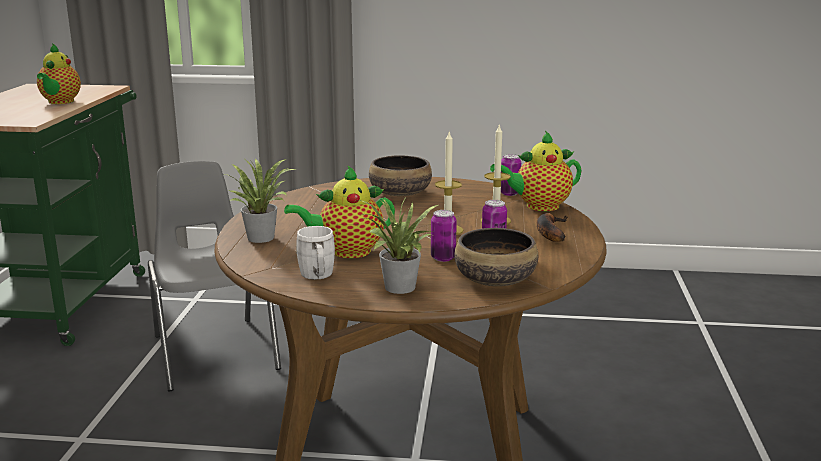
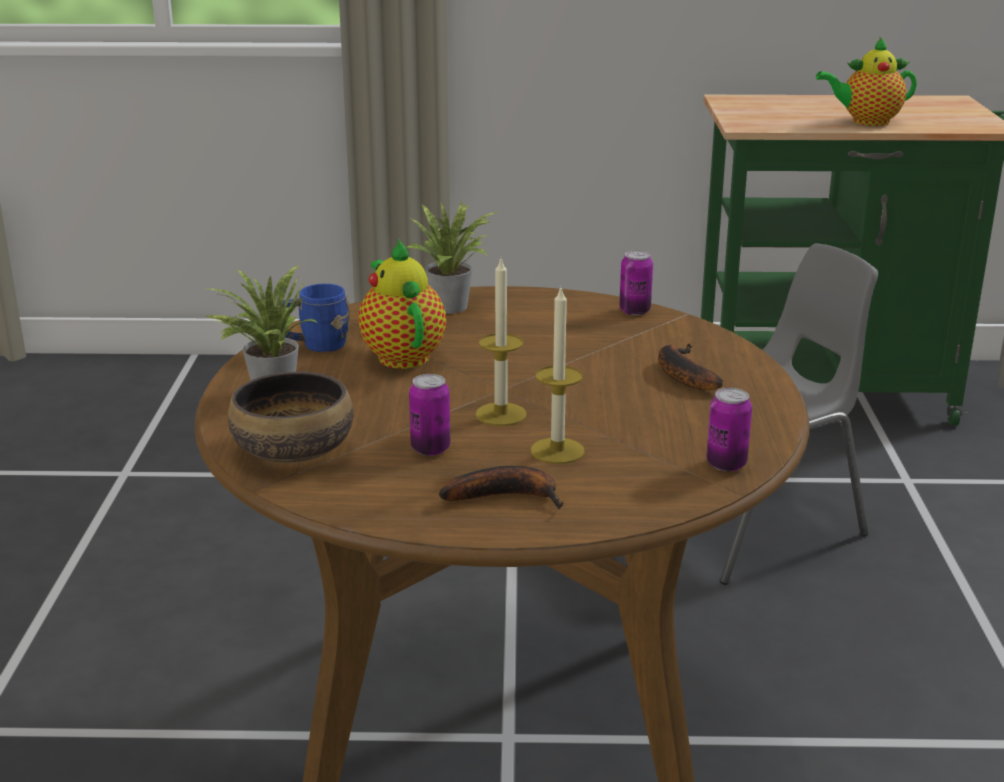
camera: 85 degrees right, 5 degrees up
white mug [296,226,335,280] -> blue mug [283,284,350,352]
bowl [369,155,432,196] -> banana [658,343,723,390]
can [431,210,457,262] -> can moved to [619,250,653,315]
teapot [490,131,581,211] -> none

